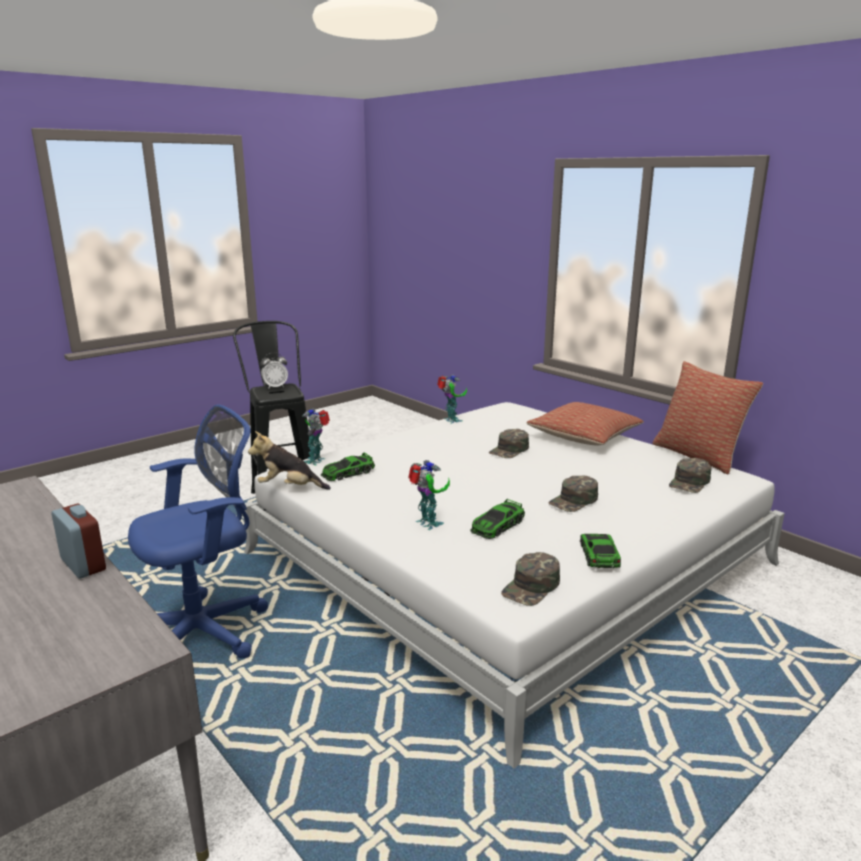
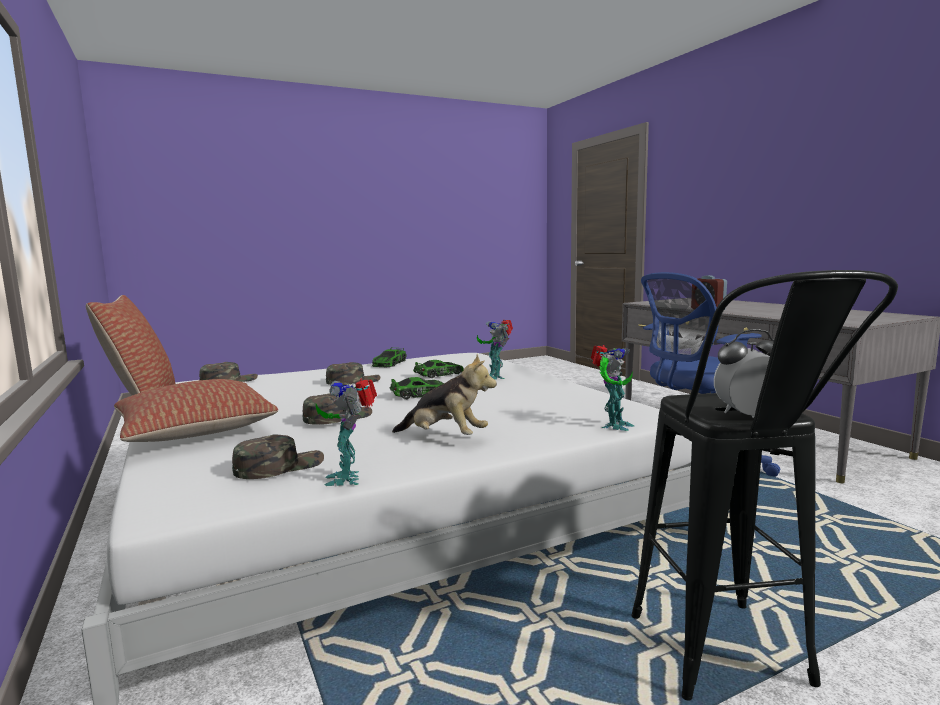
camera: 165 degrees left, 10 degrees down
plush toy [248,431,331,490] -> plush toy moved to [392,354,497,435]
toy car [321,452,375,481] -> toy car moved to [390,377,444,399]
green cap [501,552,560,606] -> green cap moved to [232,435,324,479]

